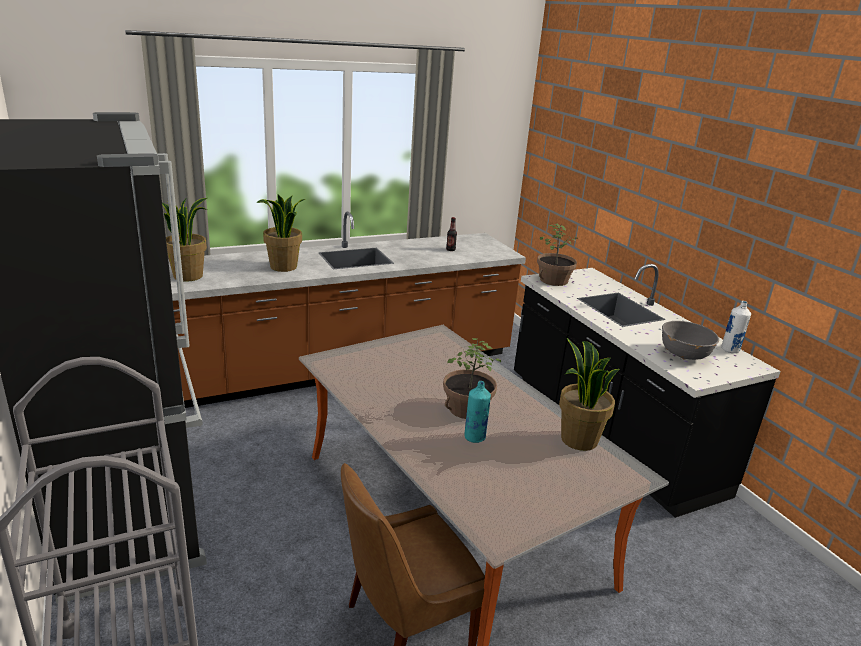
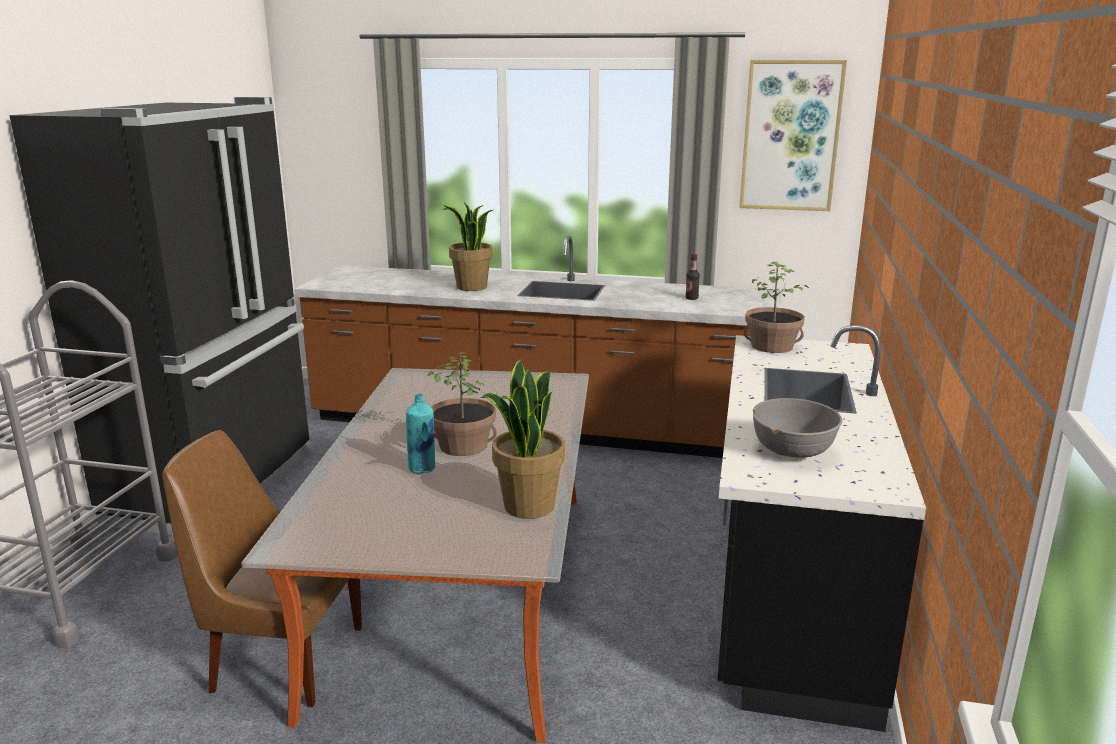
camera: 40 degrees right, 5 degrees down
potted plant [162,198,207,282] -> none
white bottle [721,301,751,353] -> none
none -> picture [739,60,847,211]

